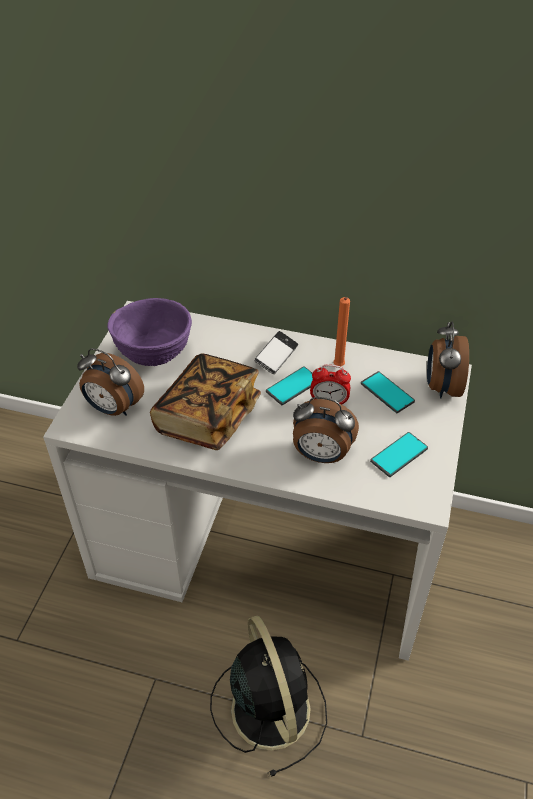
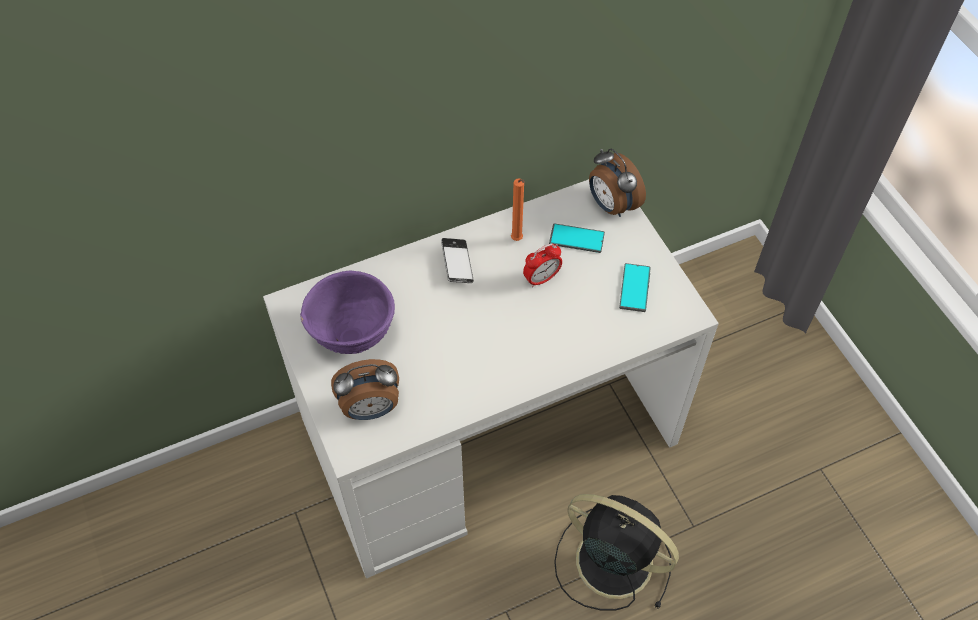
camera: 40 degrees left, 10 degrees up
book [150,353,261,450] -> none
phone [266,366,313,405] -> none
alarm clock [293,397,359,463] -> none

